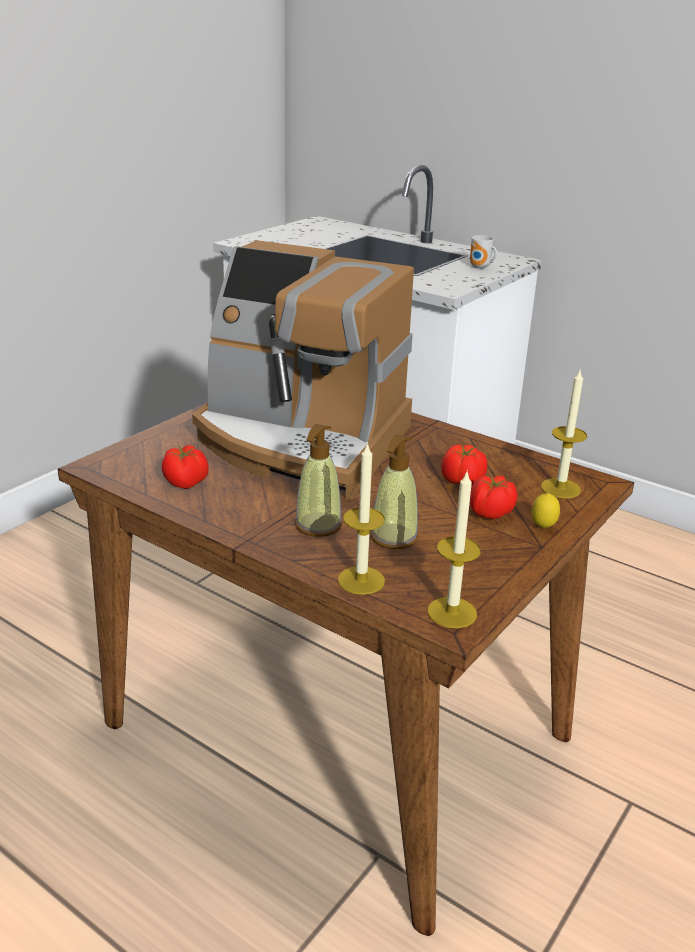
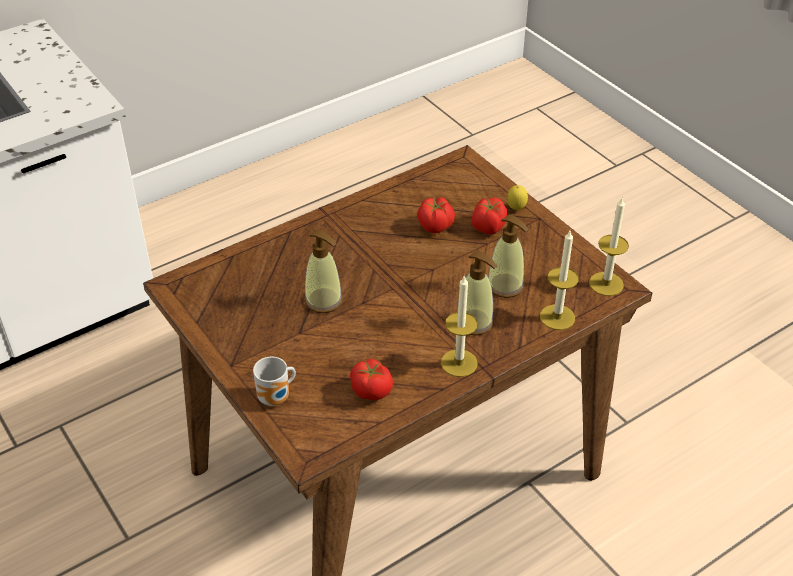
camera: 70 degrees left, 15 degrees up
coffee machine [192,240,414,501] -> soap dispenser [304,229,343,313]
mug [470,235,497,269] -> mug moved to [253,357,296,406]
candle [541,368,587,498] -> candle moved to [441,275,478,377]

